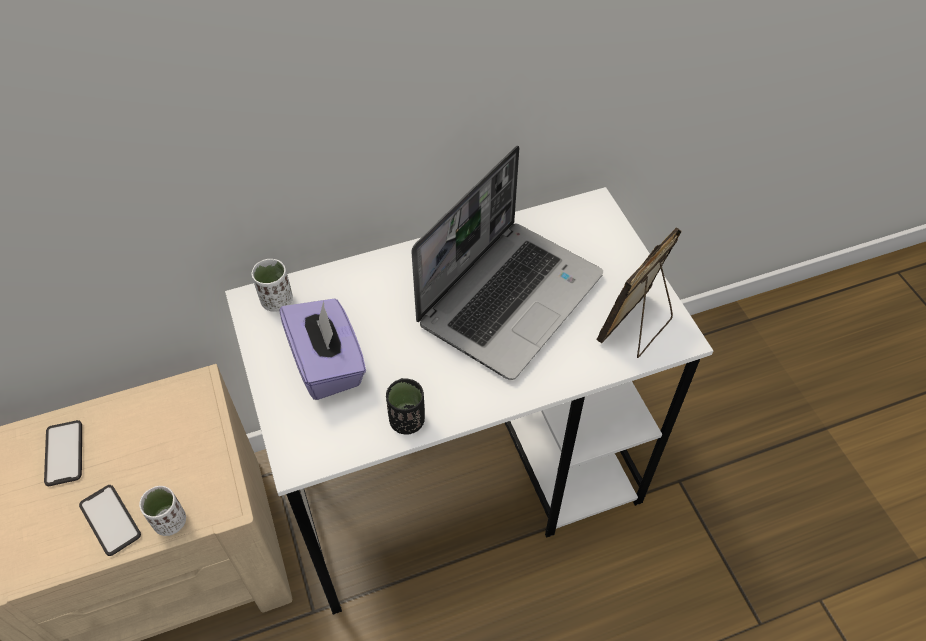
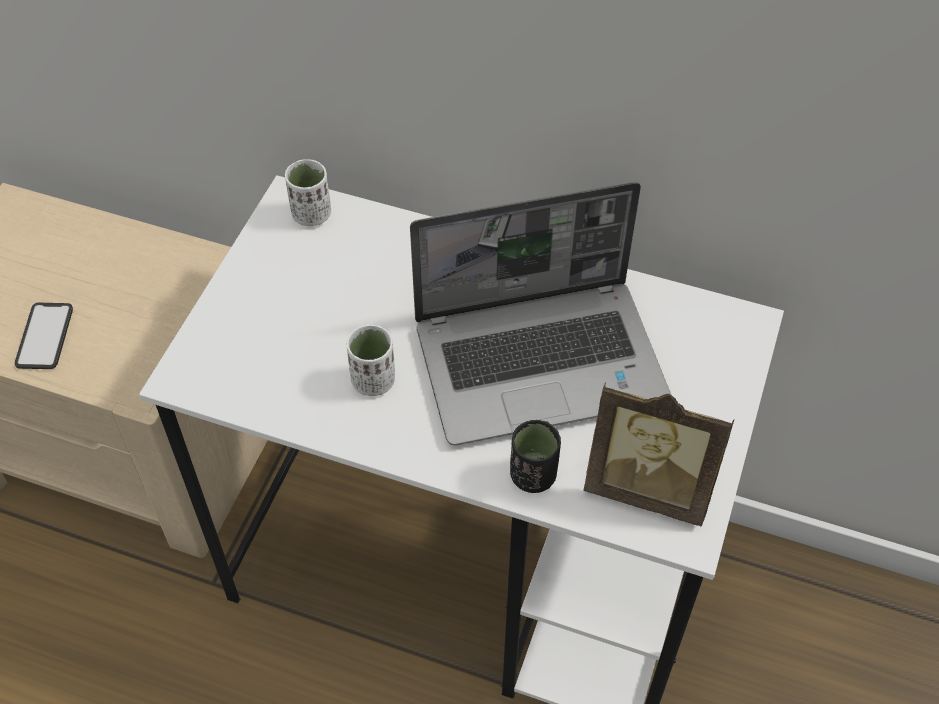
camera: 40 degrees right, 0 degrees up
phone [44,420,82,486] -> none
white cup [139,486,186,536] -> white cup moved to [346,325,395,396]
purple tissue box [279,299,366,400] -> none
black cup [386,378,425,435] -> black cup moved to [510,420,561,493]
picture frame [597,228,682,358] -> picture frame turned 150 degrees counterclockwise [583,383,734,526]

